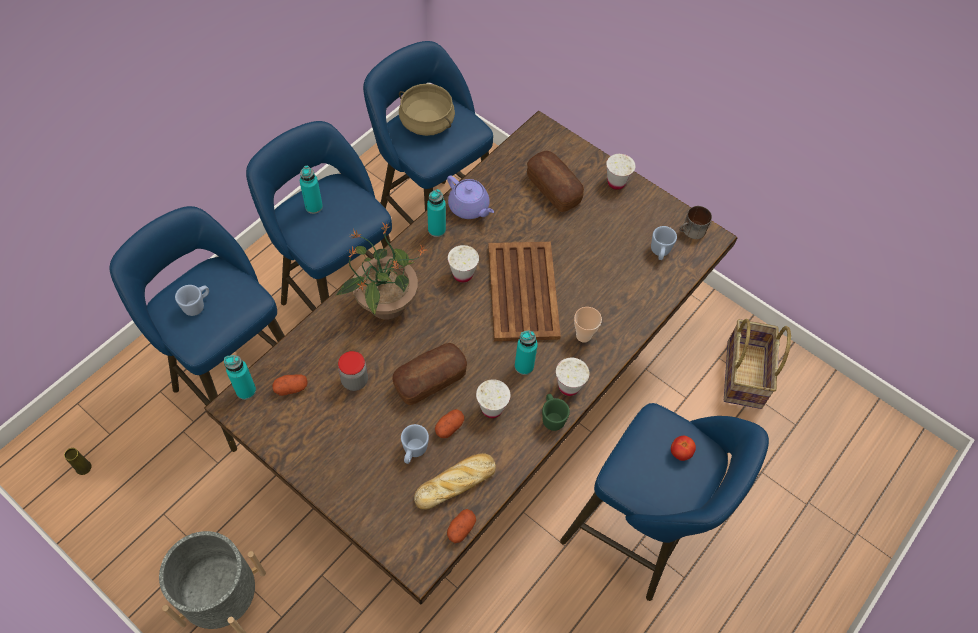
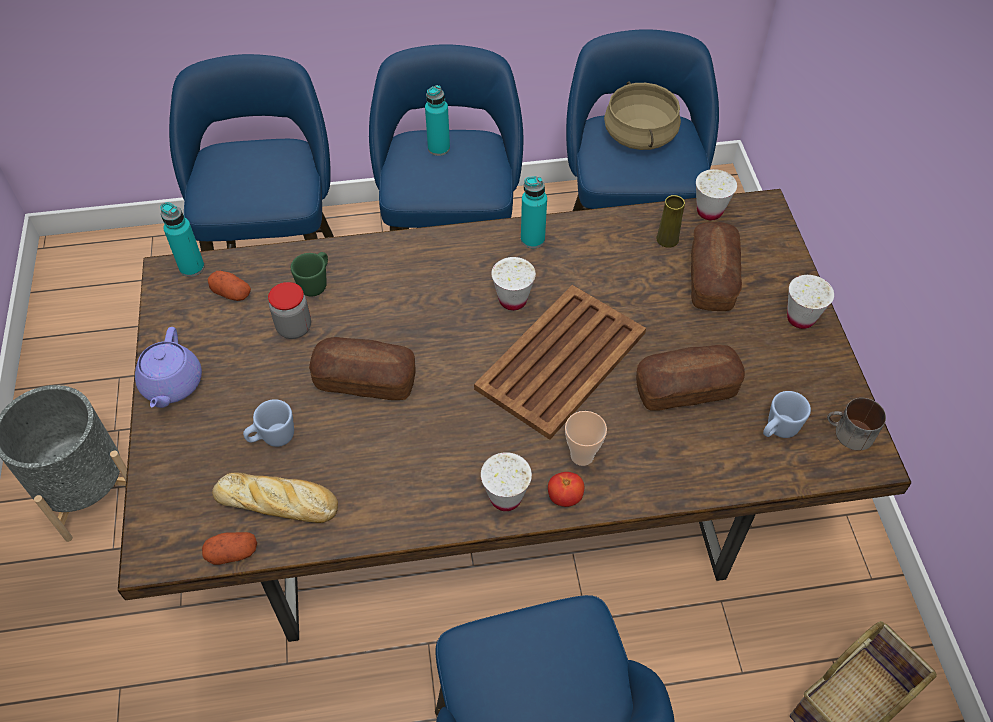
camera: 45 degrees right, 5 degrees down
yellow vase [64,448,92,475] -> yellow vase moved to [656,195,685,248]
blue mug [175,285,209,316] -> none
potted plant [335,222,427,319] -> none
potato [435,409,464,438] -> none
purple teapot [447,175,494,219] -> purple teapot moved to [135,327,202,408]
white cup [476,379,511,418] -> white cup moved to [696,169,737,220]
turquoise bottle [515,330,538,375] -> none
green mug [542,394,570,431] -> green mug moved to [291,252,328,297]
tomato [671,436,696,461] -> tomato moved to [548,472,584,507]
none -> bread [636,345,745,410]

